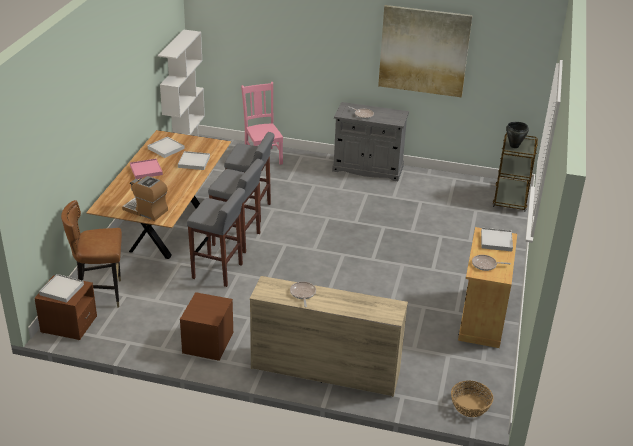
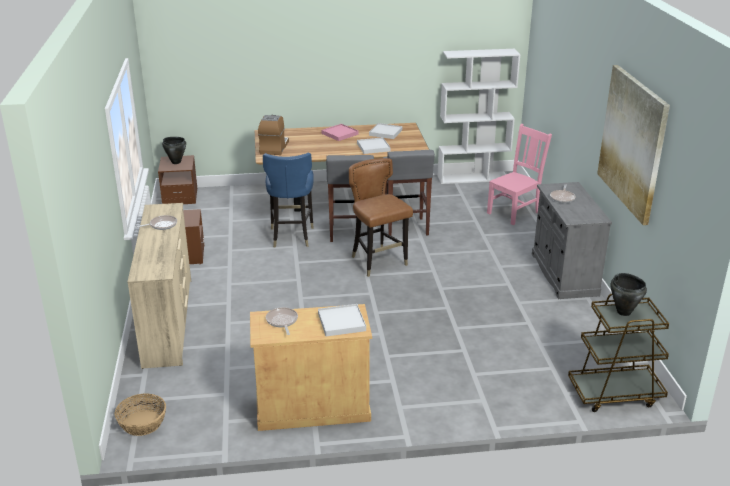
camera: 70 degrees right, 5 degrees down
white tray [39,274,84,303] -> black cooking pot [162,137,186,164]
brown chair [61,200,122,307] -> brown chair moved to [349,158,413,277]
grey stool [187,188,245,287] -> blue chair [263,152,314,247]

